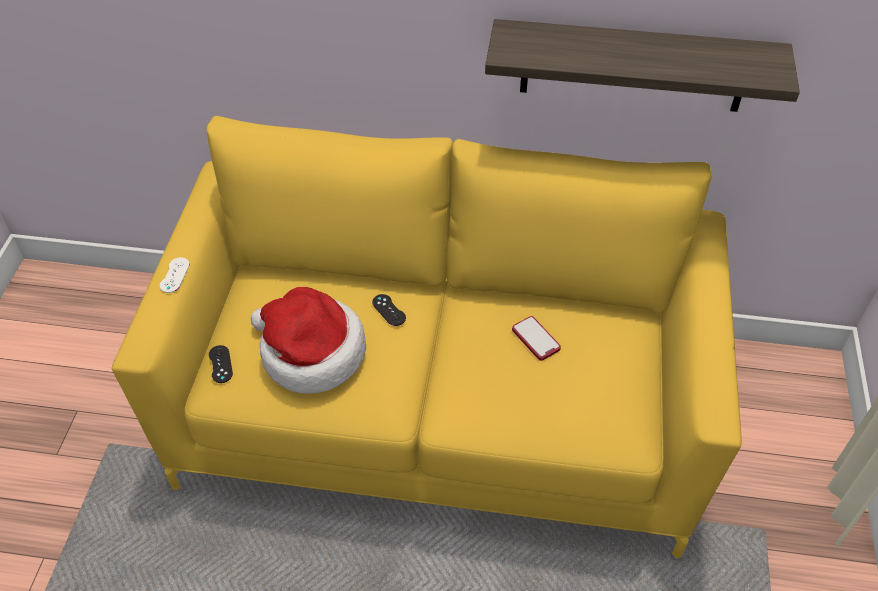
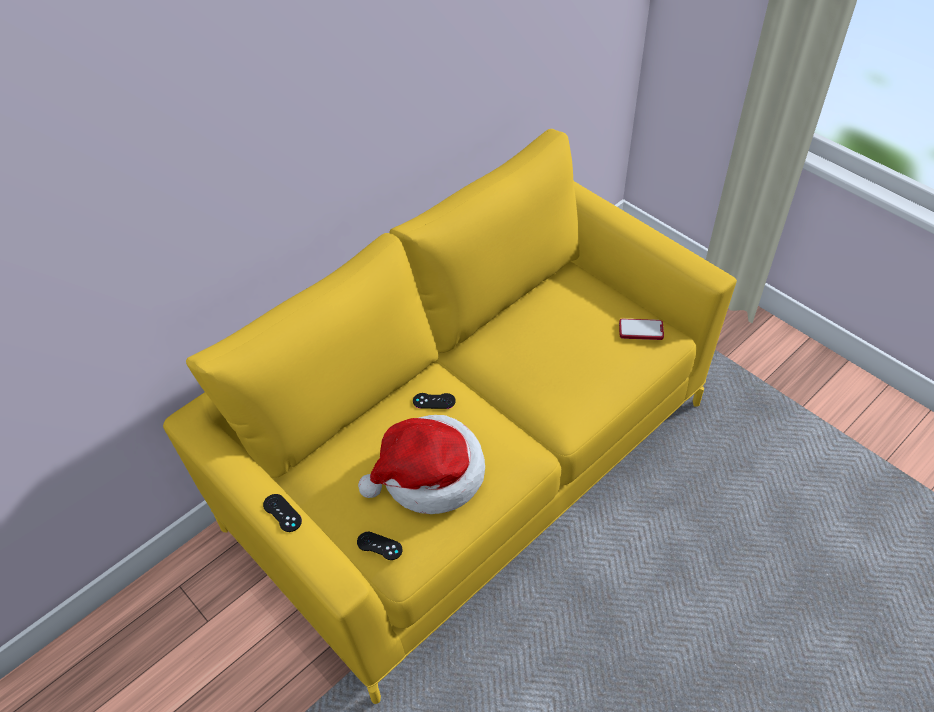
camera: 50 degrees left, 0 degrees up
white game controller [160,257,190,293] -> black game controller [263,494,302,532]
shelf [485,19,800,112] -> none
phone [512,316,561,361] -> phone moved to [619,319,664,340]

